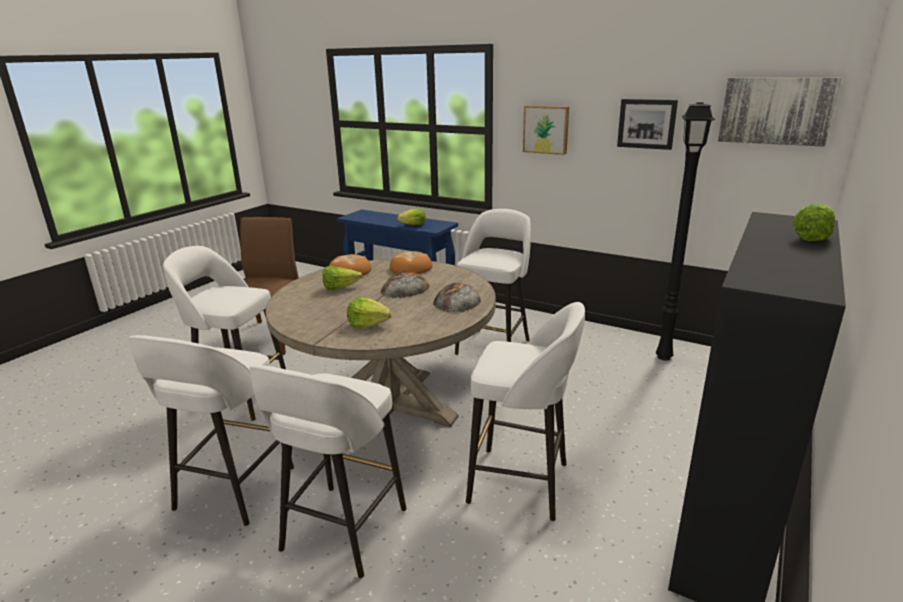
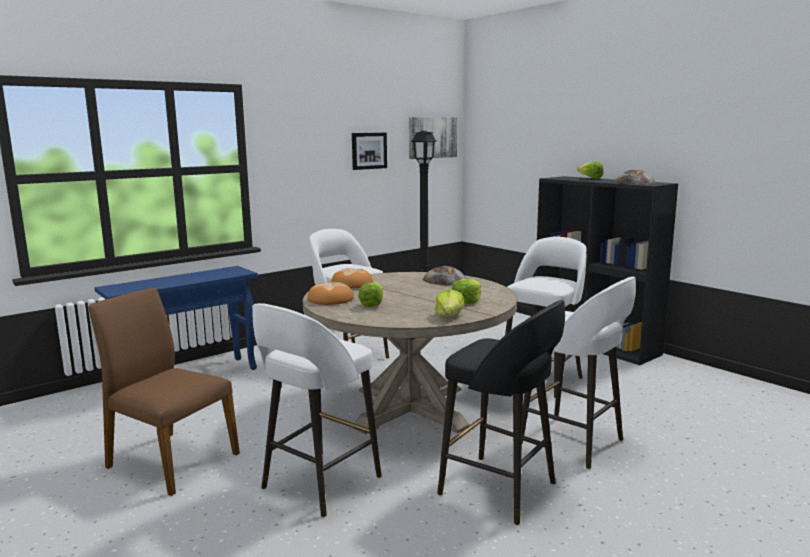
camera: 70 degrees left, 10 degrees down
white stool [129,335,294,526] -> black stool [437,300,565,525]
bread [381,271,430,298] -> bread moved to [615,170,656,184]
lettuce [397,208,426,225] -> lettuce moved to [435,289,465,316]
picture [523,106,569,155] -> none

